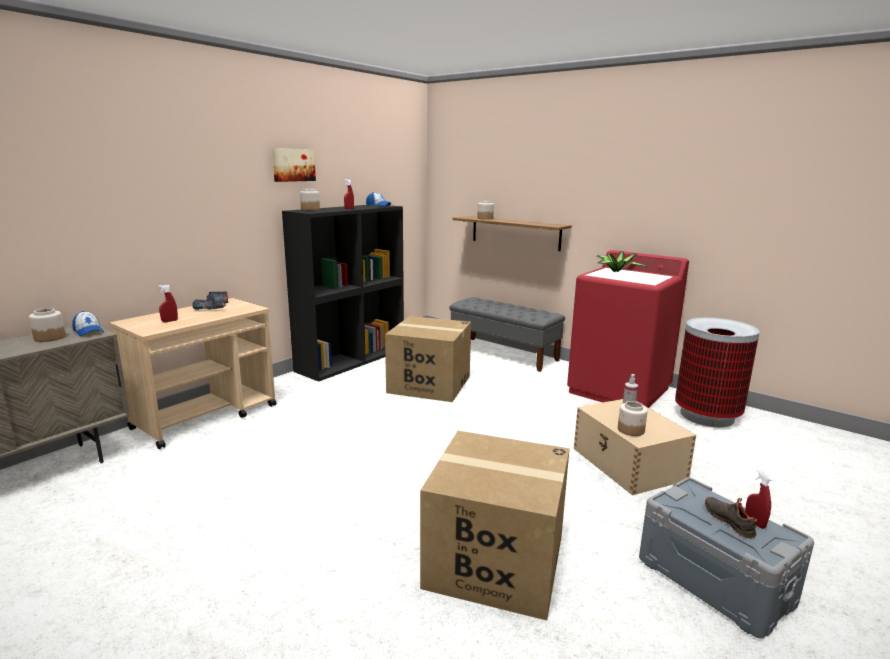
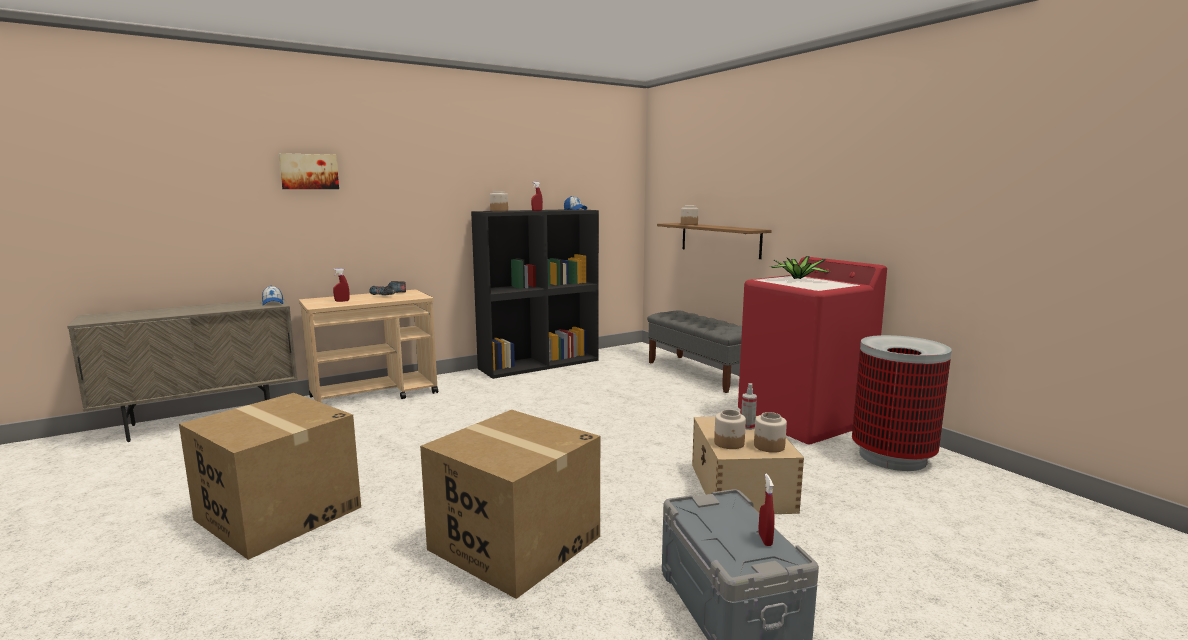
camera: 20 degrees right, 5 degrees down
jar [29,308,66,342] -> jar moved to [754,412,787,453]
picture [272,148,316,182] -> picture moved to [279,153,339,189]
cardboard box [385,316,471,402] -> cardboard box moved to [179,393,361,560]
black shoe [705,497,757,538] -> none

